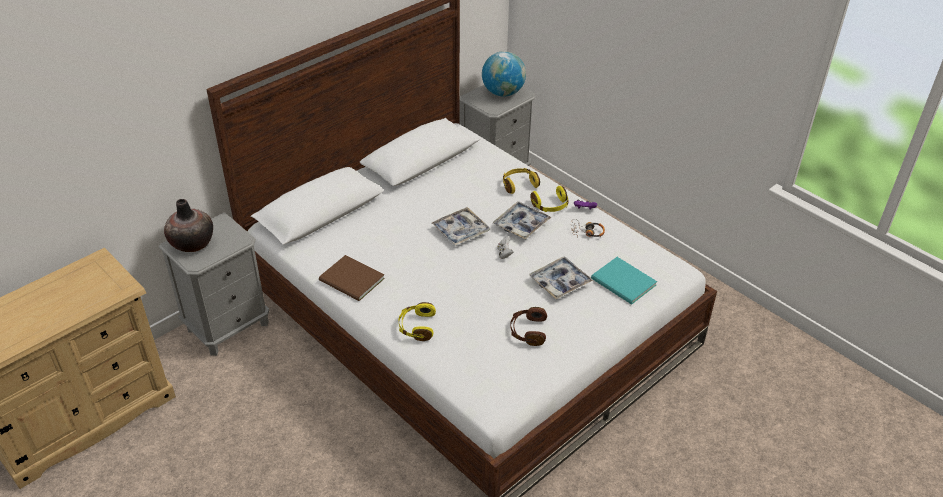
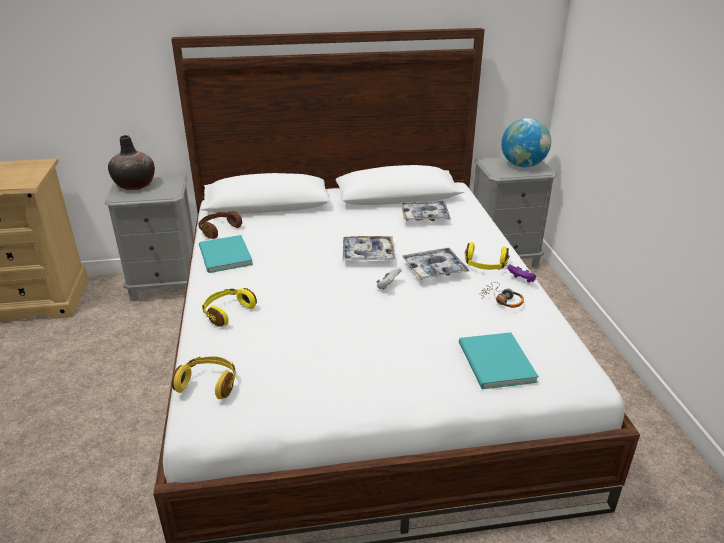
camera: 35 degrees right, 10 degrees down
brown book [319,255,385,301] -> turquoise book [199,235,253,273]
yellow headphones [503,168,540,194] -> yellow headphones moved to [172,356,236,399]
brown headphones [510,307,547,346] -> brown headphones moved to [198,211,242,239]
tray [529,256,593,299] -> tray moved to [401,201,451,221]

